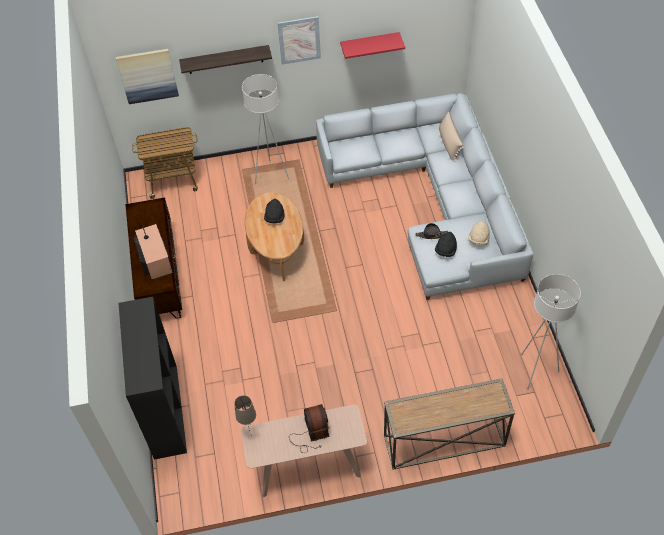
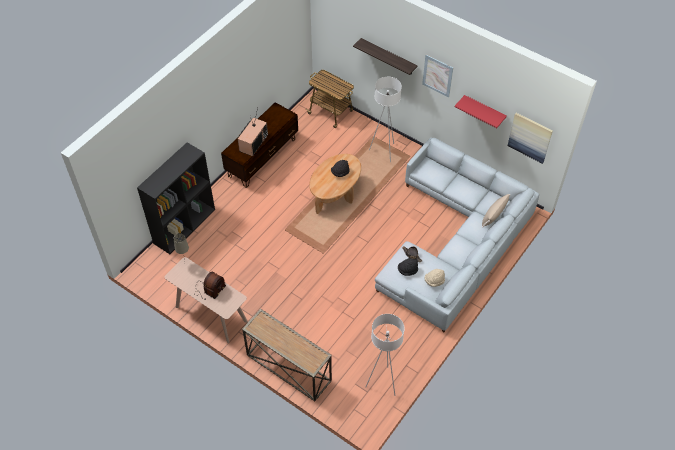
camera: 45 degrees right, 0 degrees up
picture [116,49,179,104] -> picture moved to [508,113,553,164]

